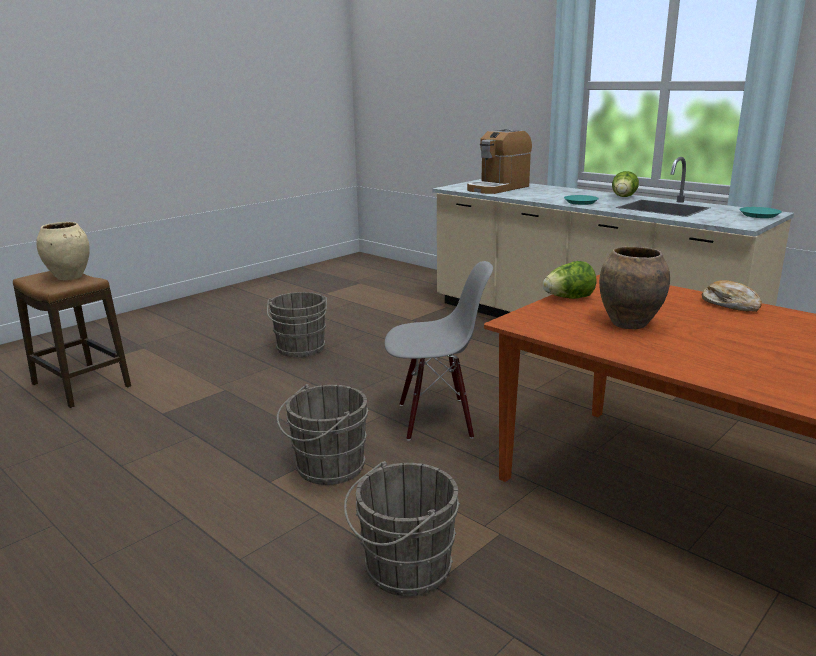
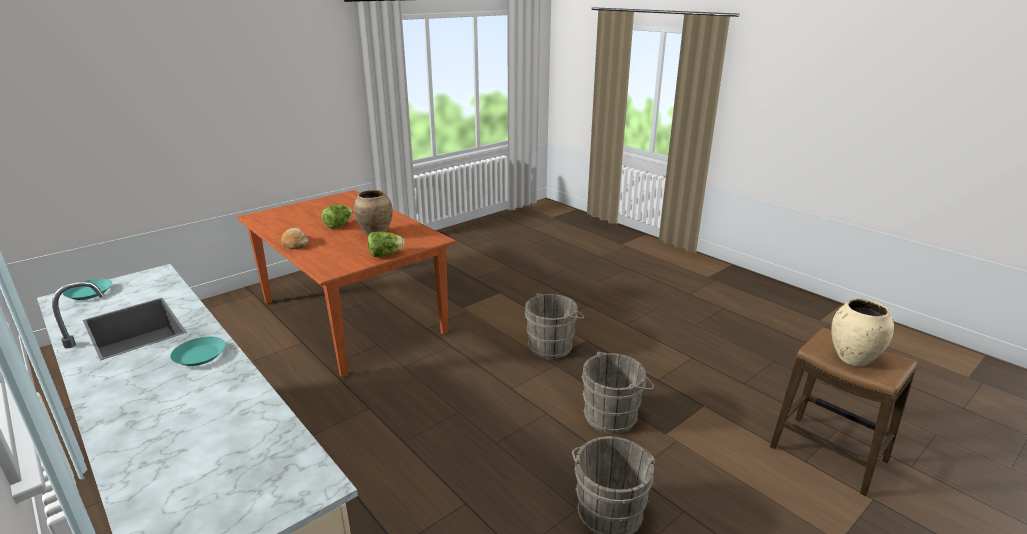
camera: 175 degrees left, 5 degrees up
grey bucket [344,461,460,596] -> grey bucket moved to [582,352,654,434]
grey chair [385,261,493,441] -> none
coffee machine [467,129,532,194] -> none
lettuce [612,171,639,197] -> lettuce moved to [321,205,352,229]

